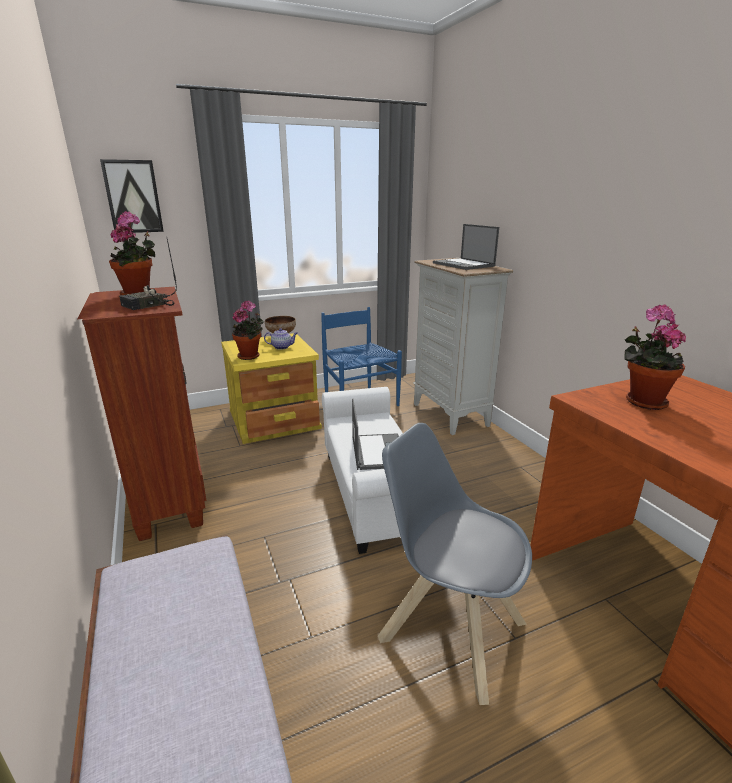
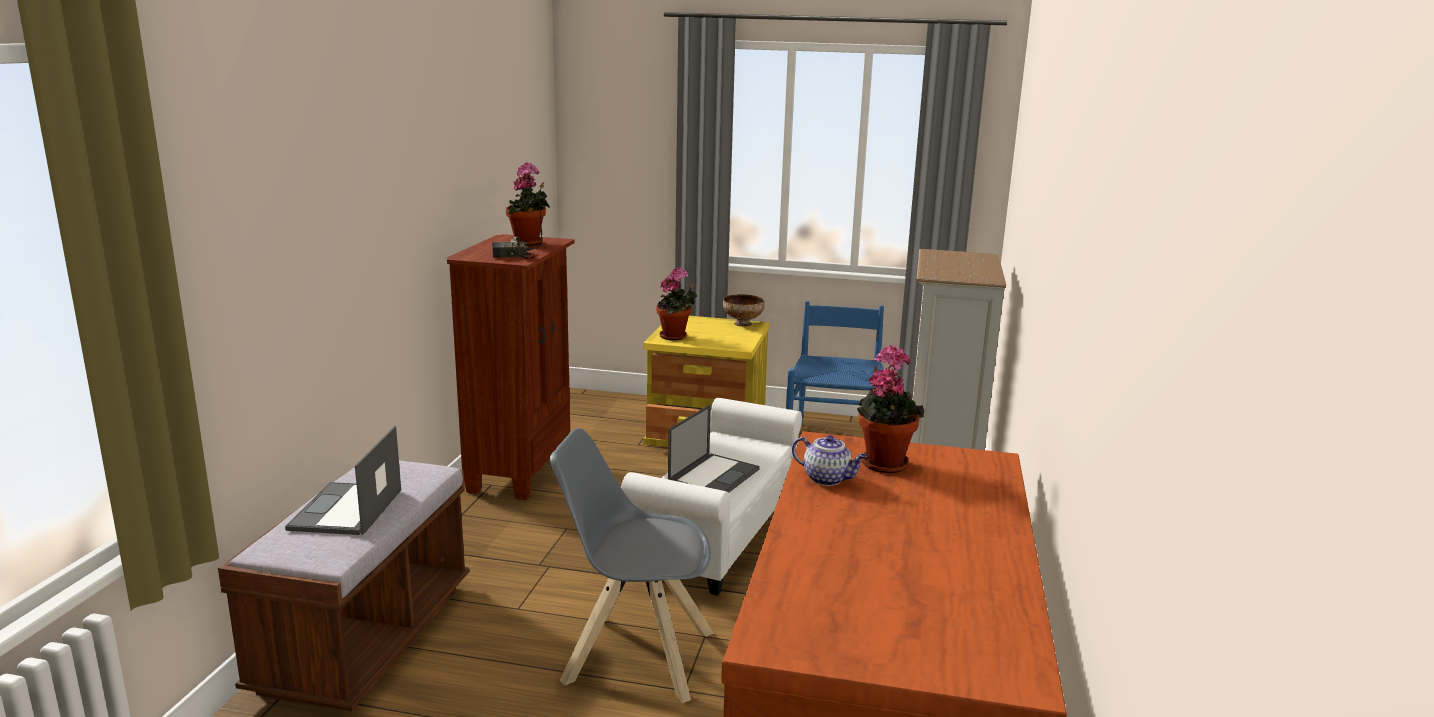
camera: 35 degrees right, 5 degrees down
picture [100,159,164,233] -> none
teapot [264,328,298,350] -> teapot moved to [792,435,867,486]
grey chair [378,423,532,705] -> grey chair turned 60 degrees counterclockwise [550,428,714,703]
laptop [433,224,499,270] -> laptop moved to [285,426,401,535]

